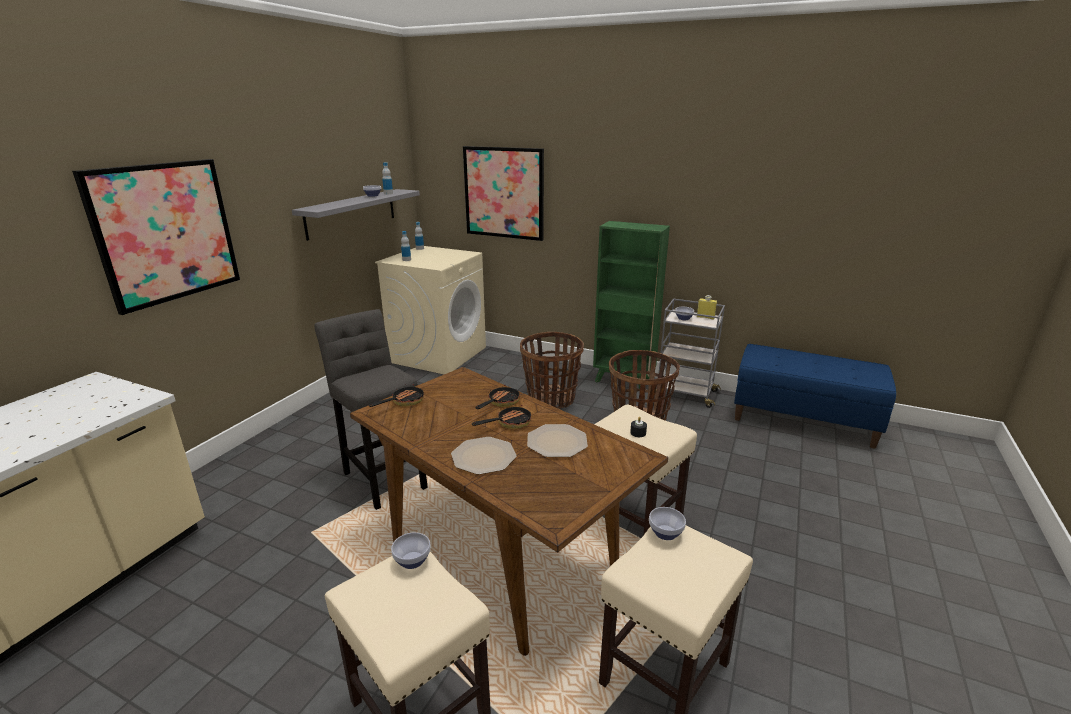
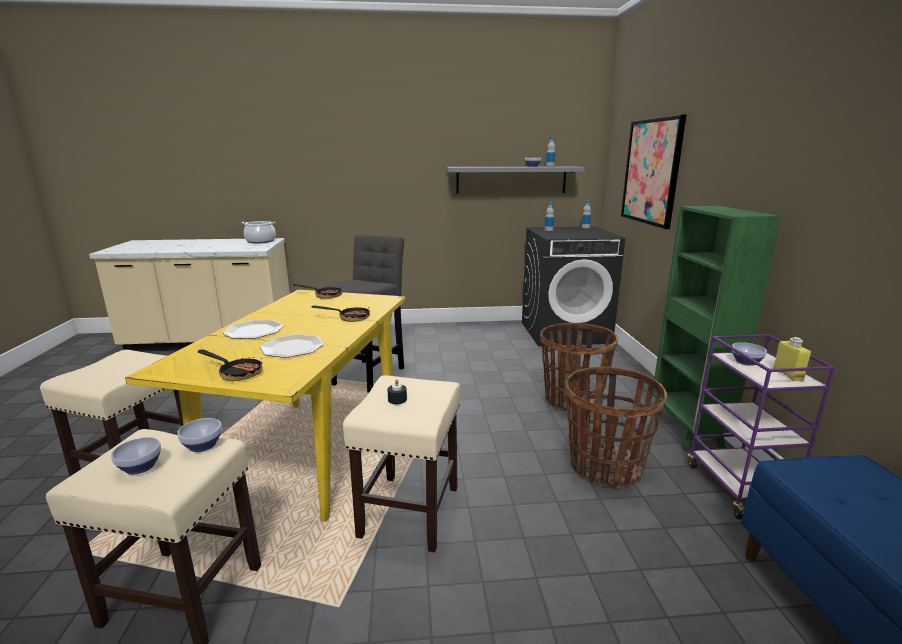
camera: 60 degrees right, 5 degrees down
picture [72,159,240,315] -> none
brown dining table [350,367,668,656] -> yellow dining table [125,290,405,522]
beige washing machine [375,246,486,374] -> black washing machine [522,227,625,346]
bowl [391,532,431,569] -> bowl moved to [111,437,161,474]
frying pan [472,404,531,429] -> frying pan moved to [198,350,263,381]
grey cart [658,298,725,408] -> purple cart [687,334,836,519]
none -> cooking pot [242,221,276,244]

